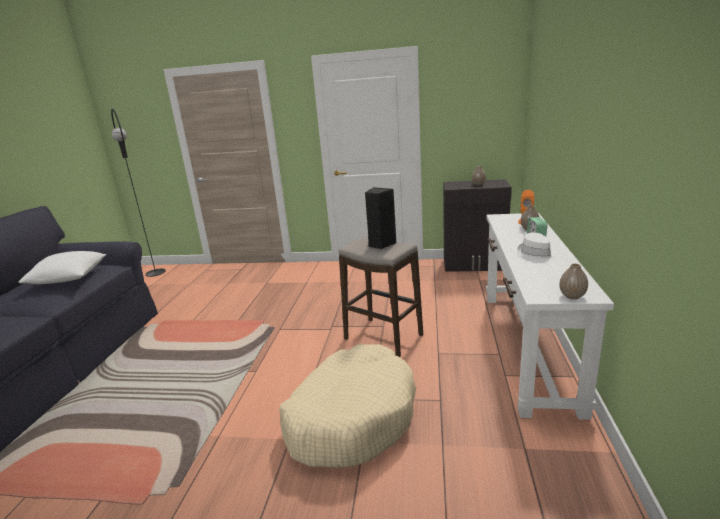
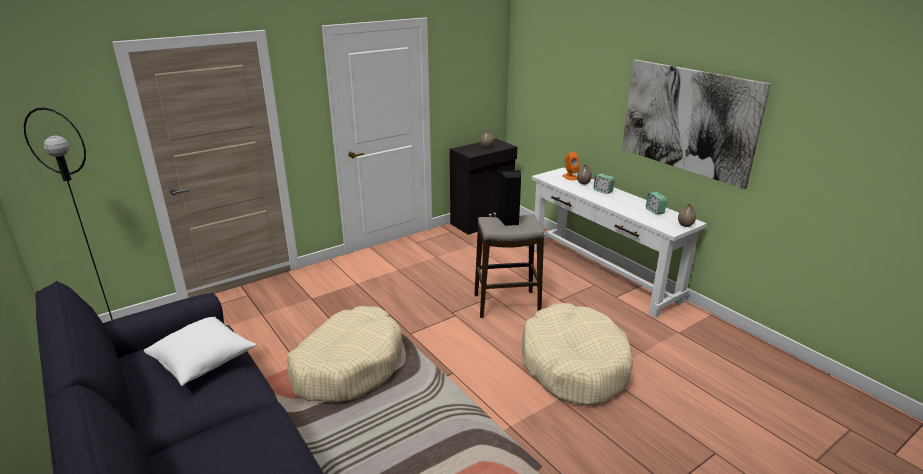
camera: 45 degrees left, 5 degrees up
white hat [518,232,556,261] -> none
none -> beige dog bed [287,306,403,402]
none -> picture [622,59,771,189]
none -> alarm clock [646,192,667,215]

